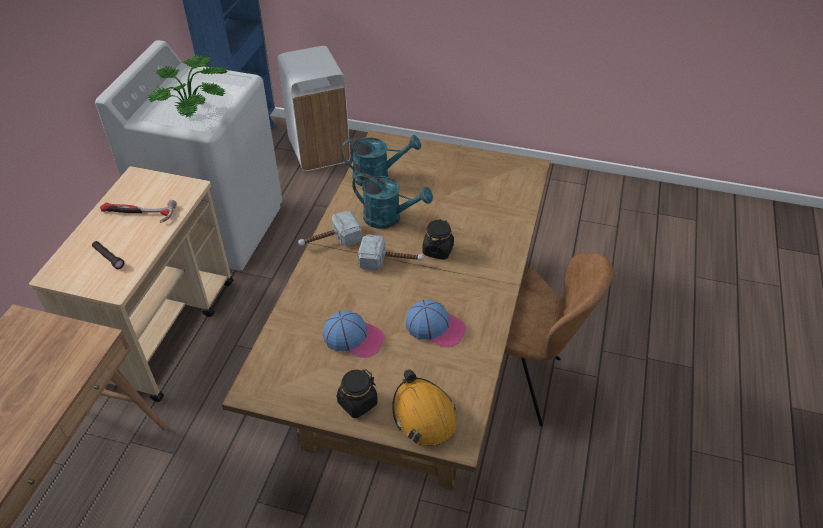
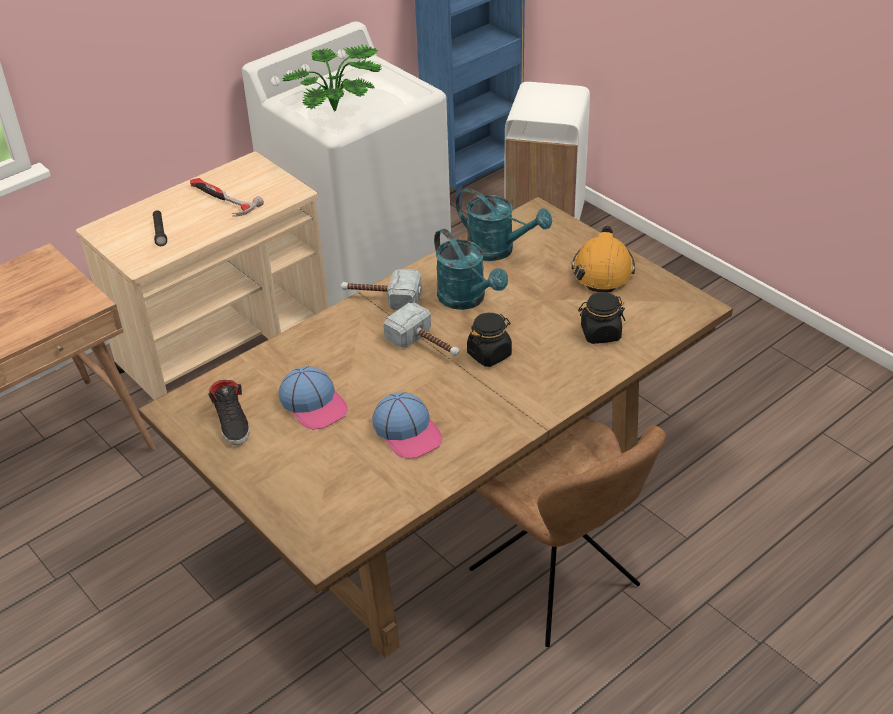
camera: 35 degrees right, 5 degrees down
black jar [336,369,378,418] -> black jar moved to [578,292,625,344]
orange hard hat [392,369,456,446] -> orange hard hat moved to [571,226,635,292]
none -> black shoe [208,380,250,445]

